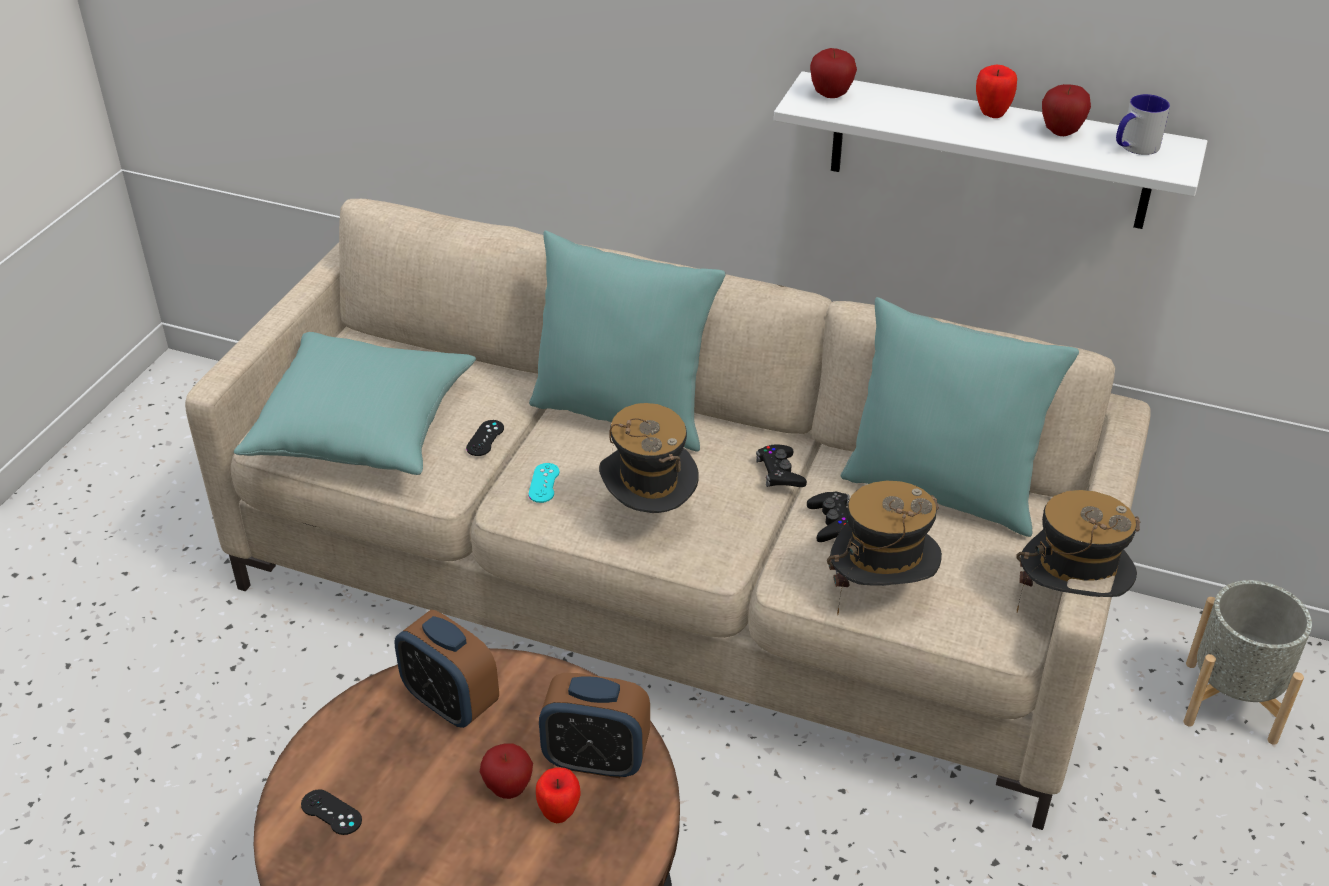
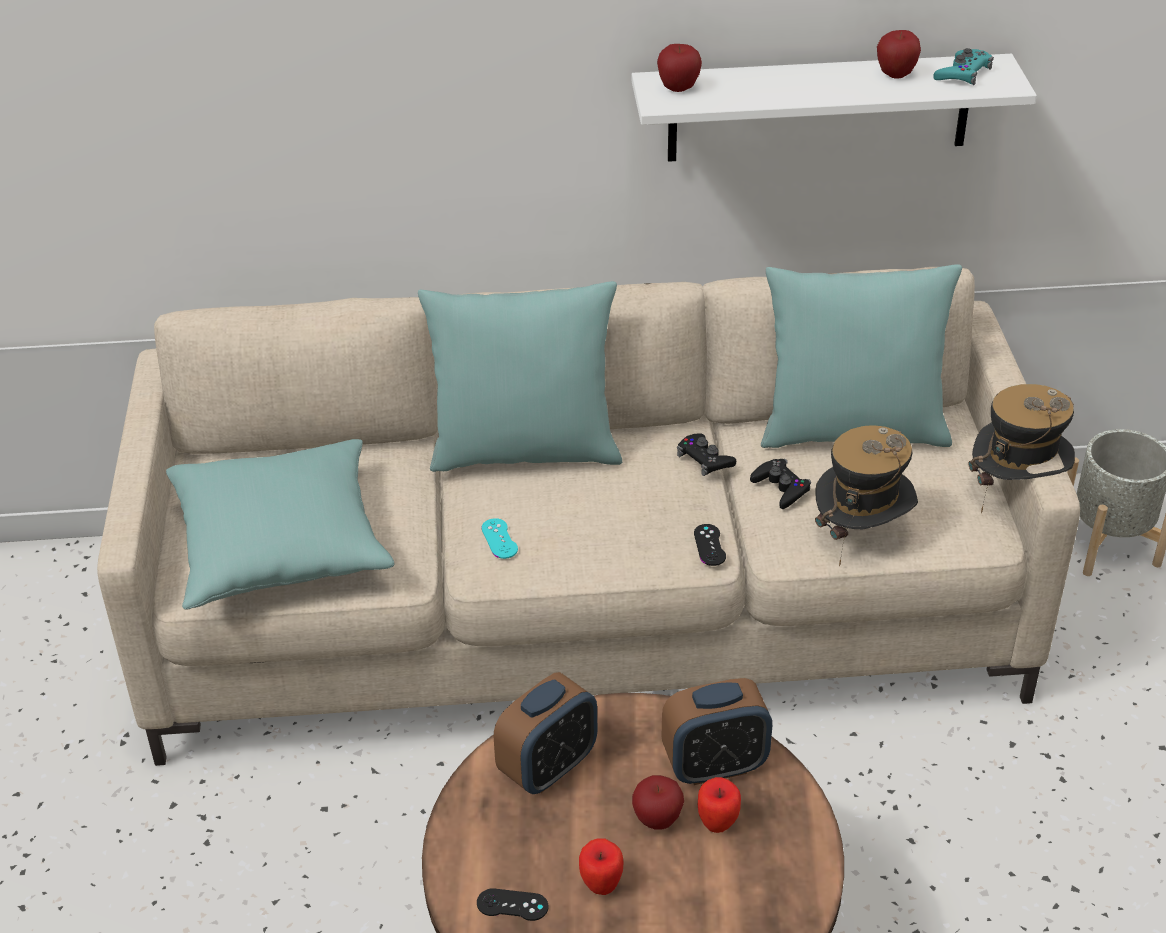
camera: 25 degrees left, 0 degrees up
alarm clock [394,610,499,728] -> alarm clock turned 60 degrees counterclockwise [494,672,597,794]
black game controller [466,420,504,456] -> black game controller moved to [694,524,726,566]
hat [599,403,699,513] -> none
apple [976,64,1017,118] -> apple moved to [579,838,624,895]
mug [1116,94,1170,155] -> turquoise game controller [933,48,994,85]

